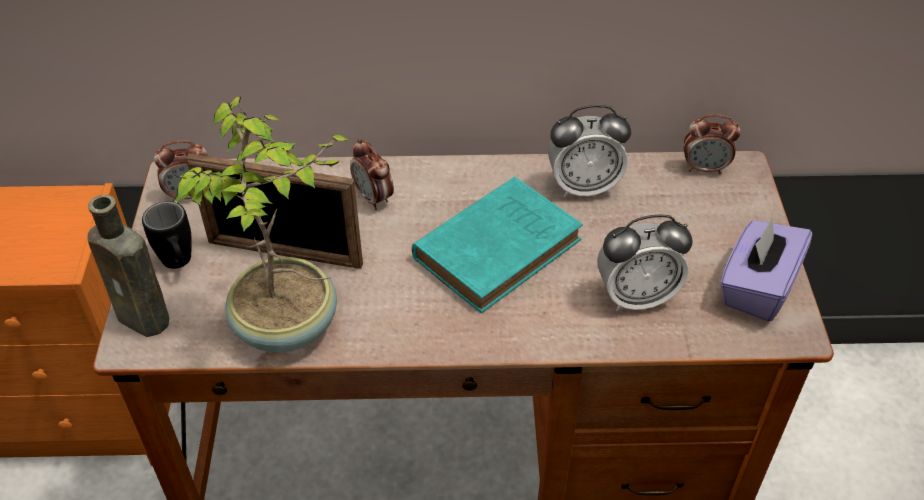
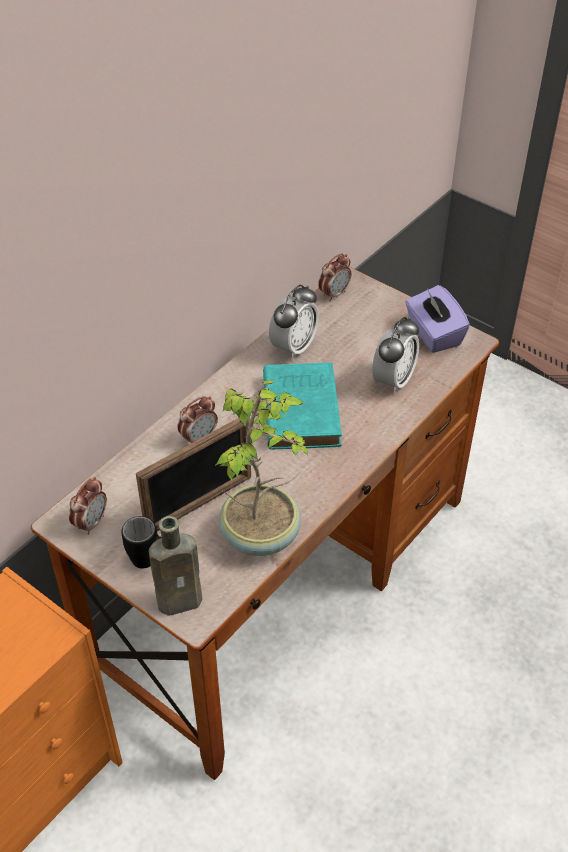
camera: 50 degrees left, 0 degrees up
alarm clock [350,139,394,210] -> alarm clock turned 45 degrees counterclockwise [177,396,218,443]

